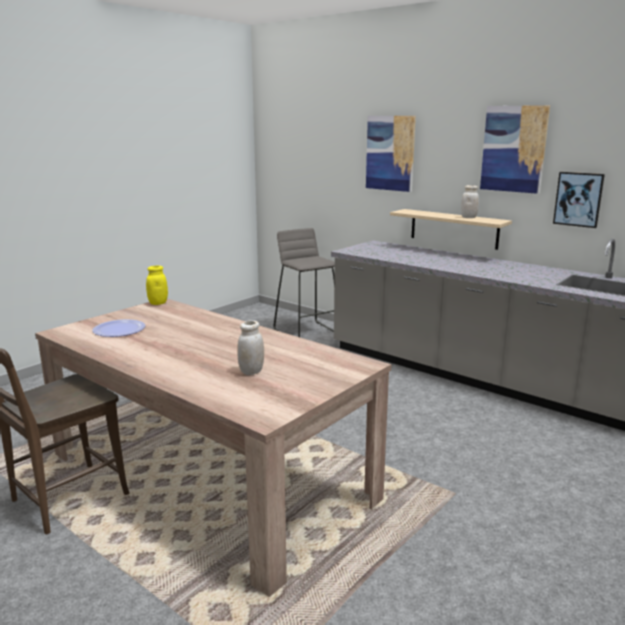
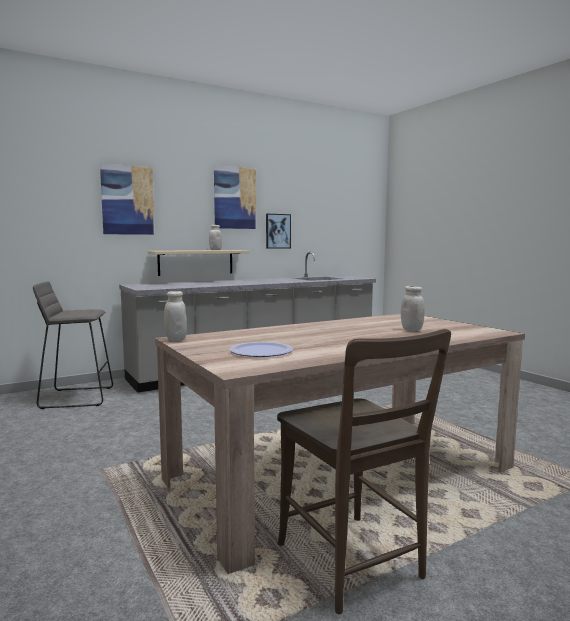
camera: 70 degrees left, 10 degrees down
yellow jar [146,266,168,305] -> white jar [164,291,187,341]

